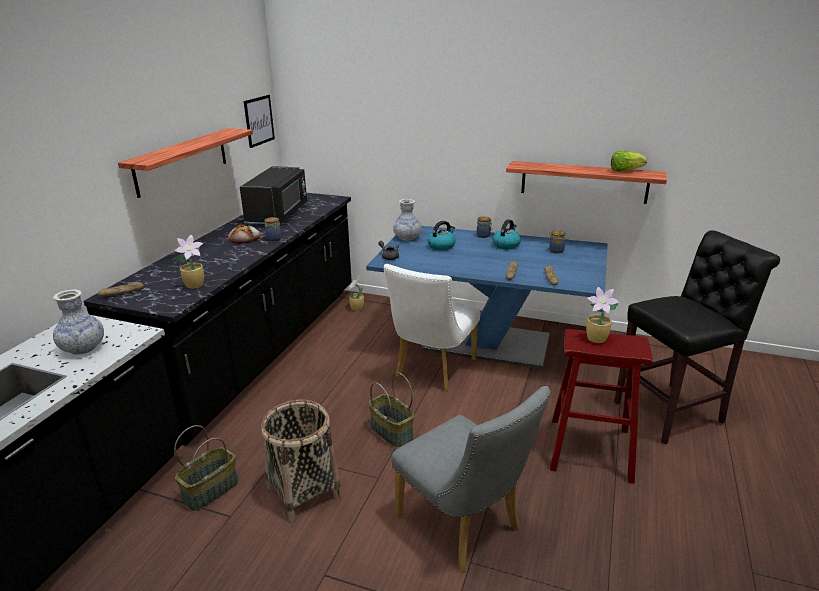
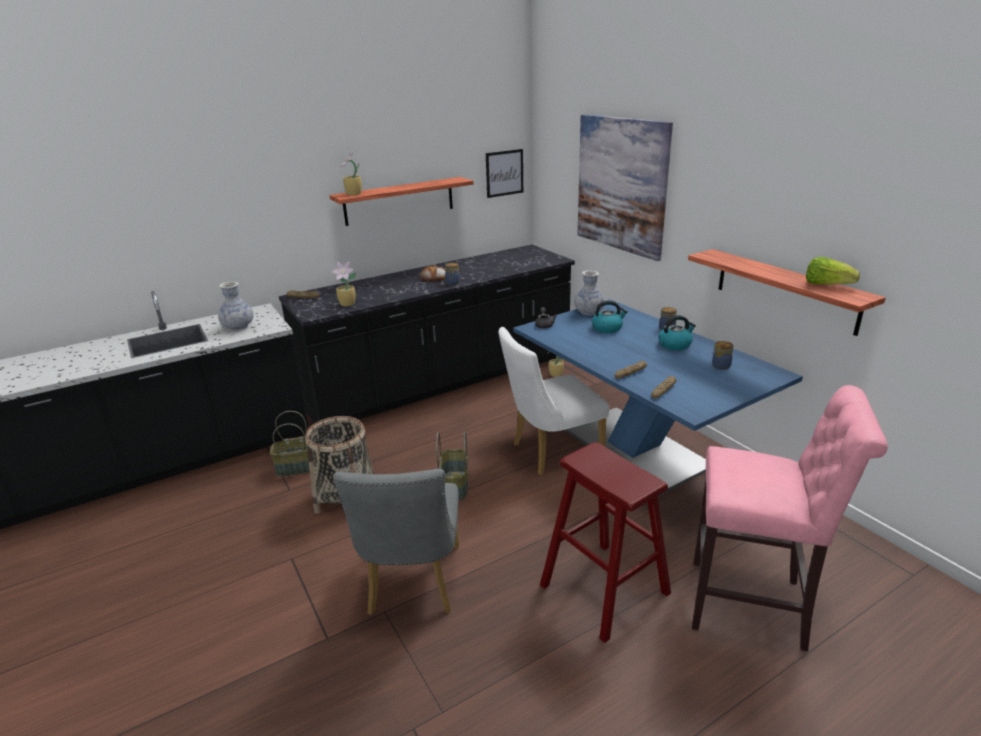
camera: 40 degrees right, 0 degrees up
black microwave [240,166,307,224] -> none
potted plant [586,287,619,343] -> potted plant moved to [340,150,362,195]
black stool [614,230,780,444] -> pink stool [692,385,888,652]
none -> picture [578,115,673,261]

